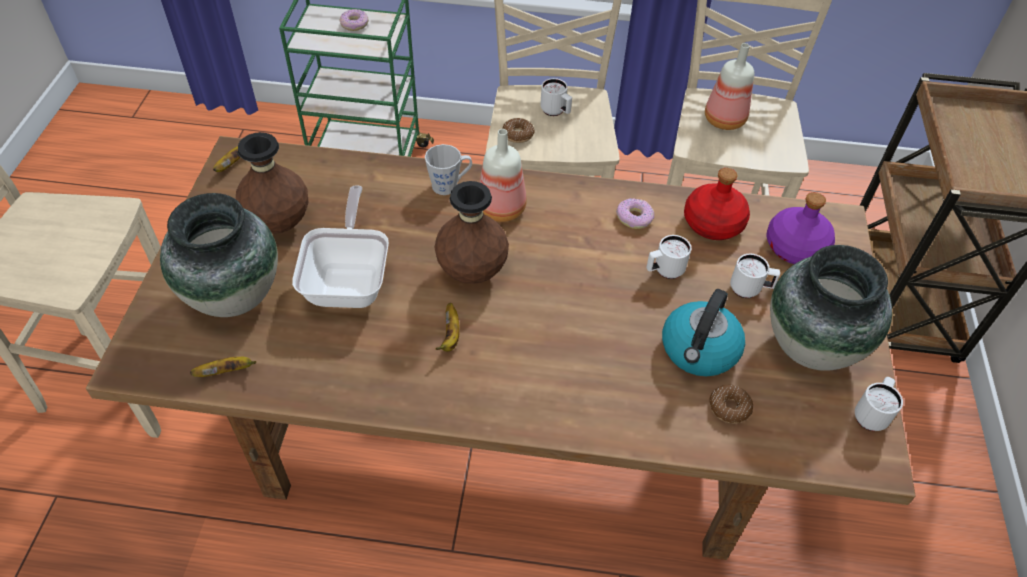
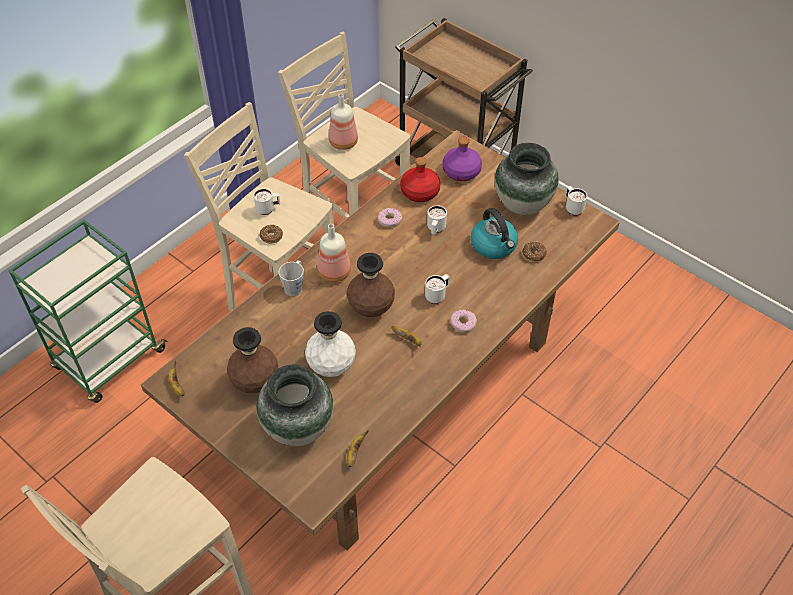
camera: 55 degrees left, 0 degrees up
frying pan [292,186,389,308] -> white vase [305,311,356,377]
donut [340,9,369,31] -> donut moved to [451,310,477,333]
white mug [730,254,780,298] -> white mug moved to [425,274,449,304]

